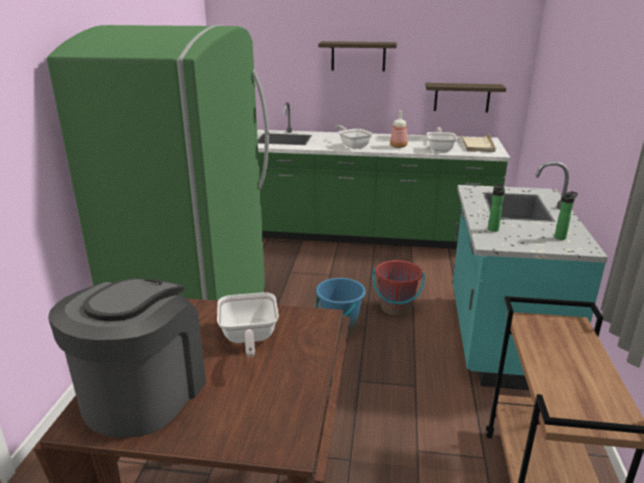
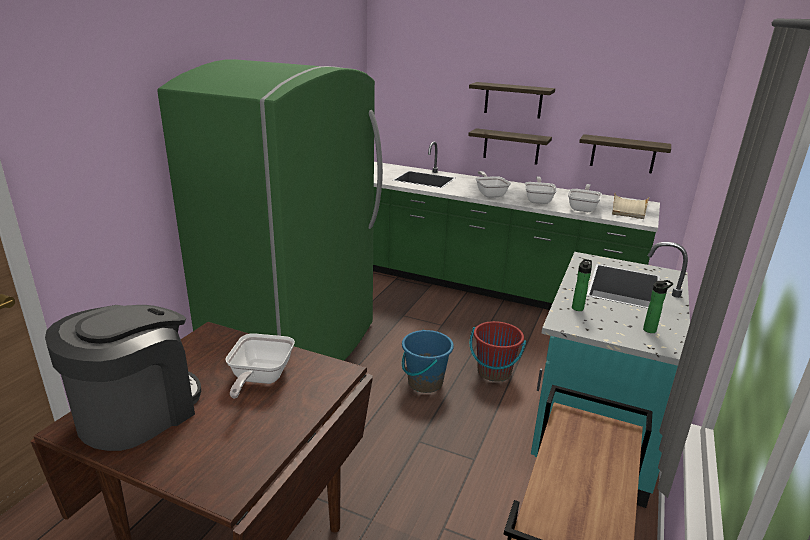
camera: 15 degrees right, 0 degrees up
bottle [390,110,408,148] -> frying pan [525,176,557,204]
none -> shelf [468,128,552,165]

